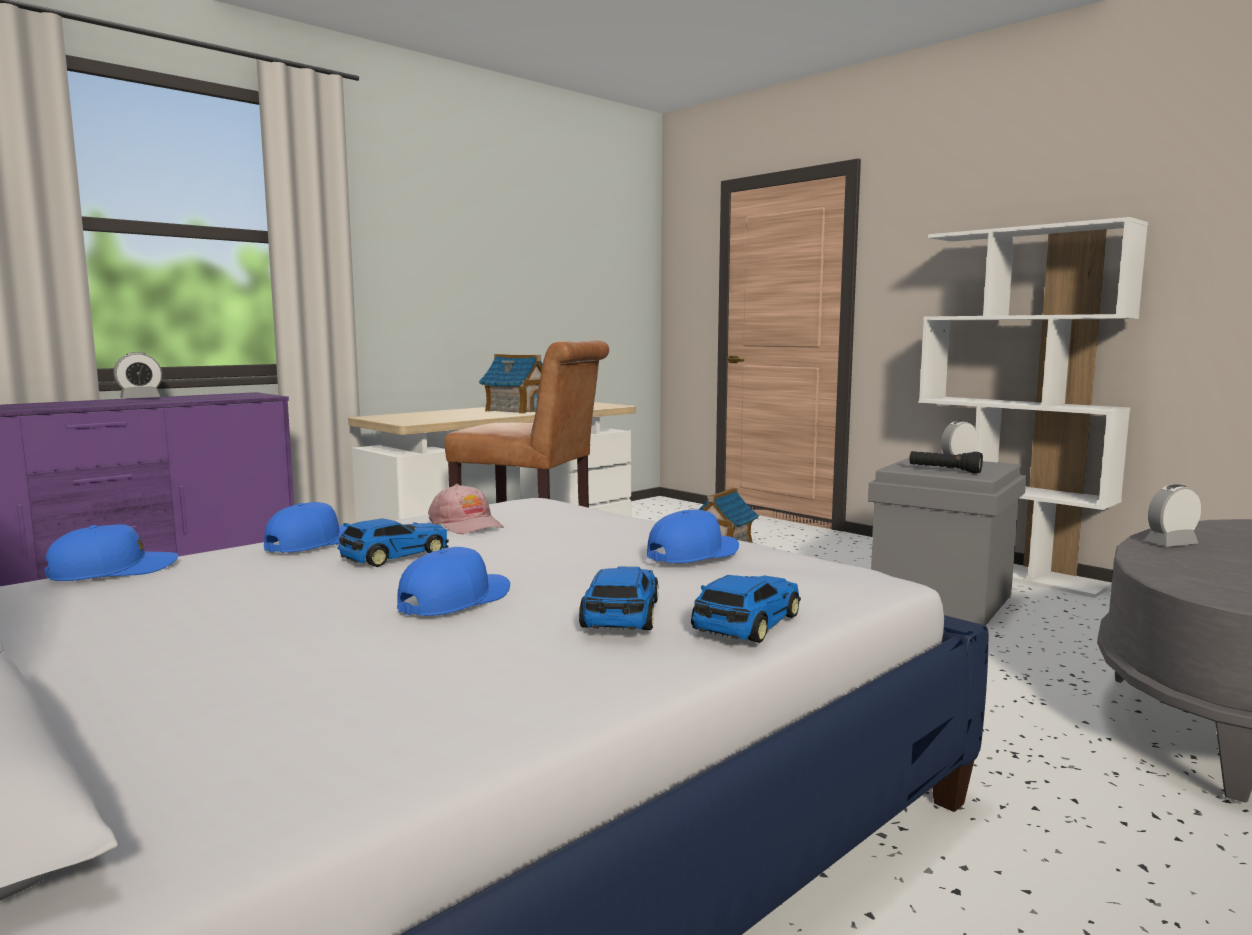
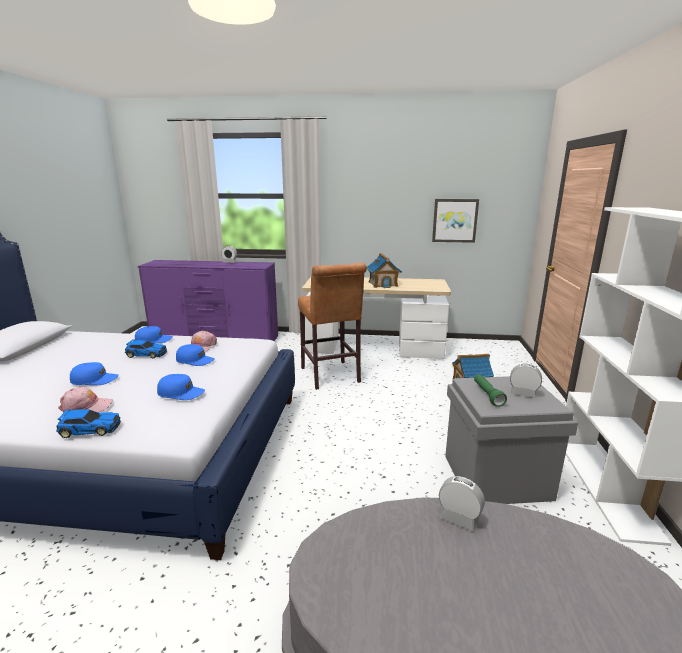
camera: 50 degrees right, 10 degrees up
blue cap [45,524,178,581] -> blue cap moved to [176,344,215,366]
toy car [579,567,658,630] -> pink cap [58,387,113,414]
black flashlight [909,451,983,474] -> green flashlight [474,374,507,407]
none -> picture [432,199,479,243]

